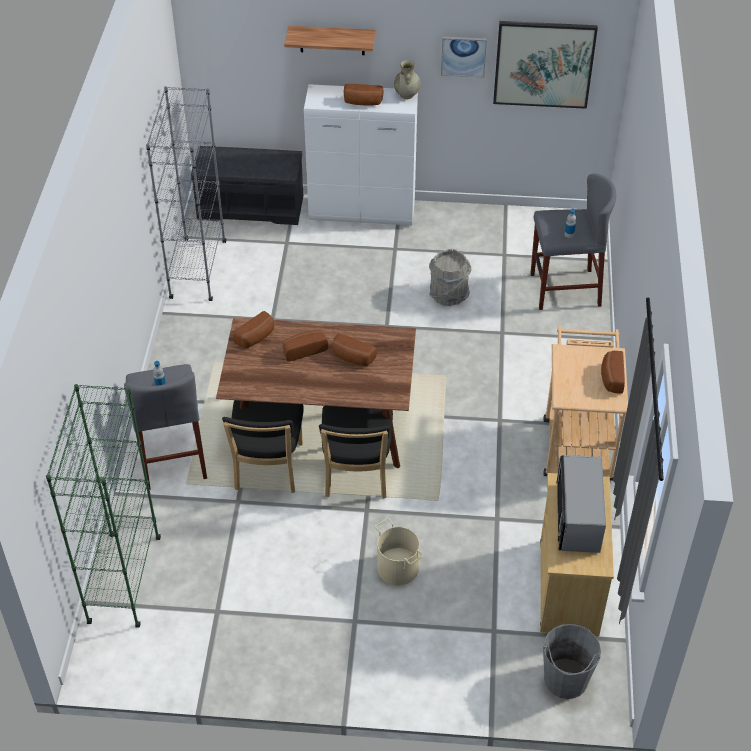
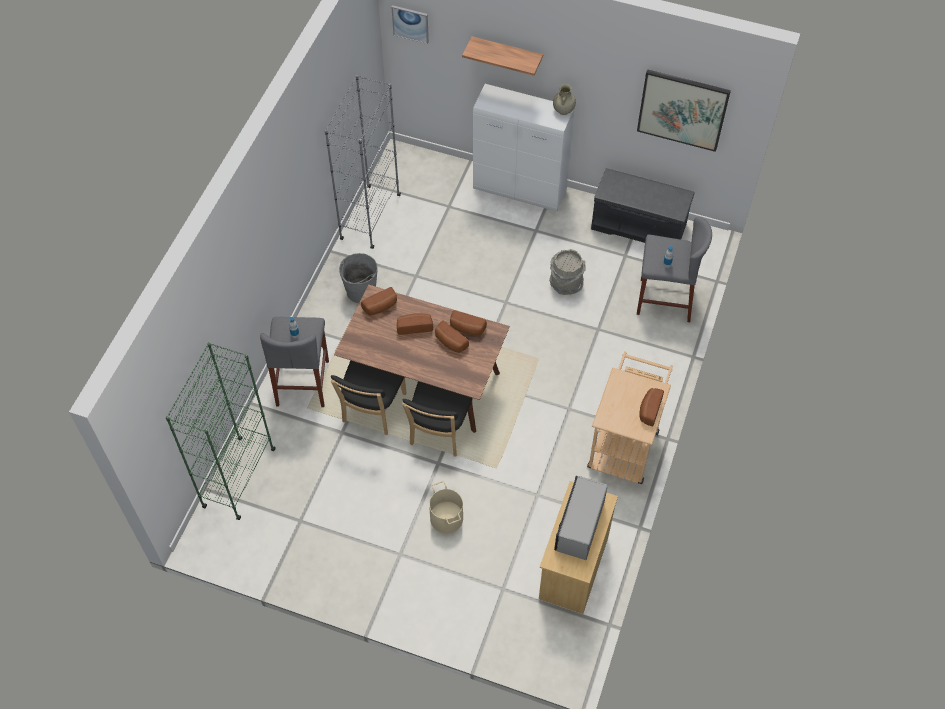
camera: 15 degrees right, 10 degrees up
grey bench [191,146,303,225] -> grey bench moved to [591,168,695,243]
bread [344,84,384,106] -> bread moved to [450,310,487,336]
picture [441,37,487,77] -> picture moved to [392,5,429,44]
grey bucket [543,624,601,699] -> grey bucket moved to [339,253,378,303]

